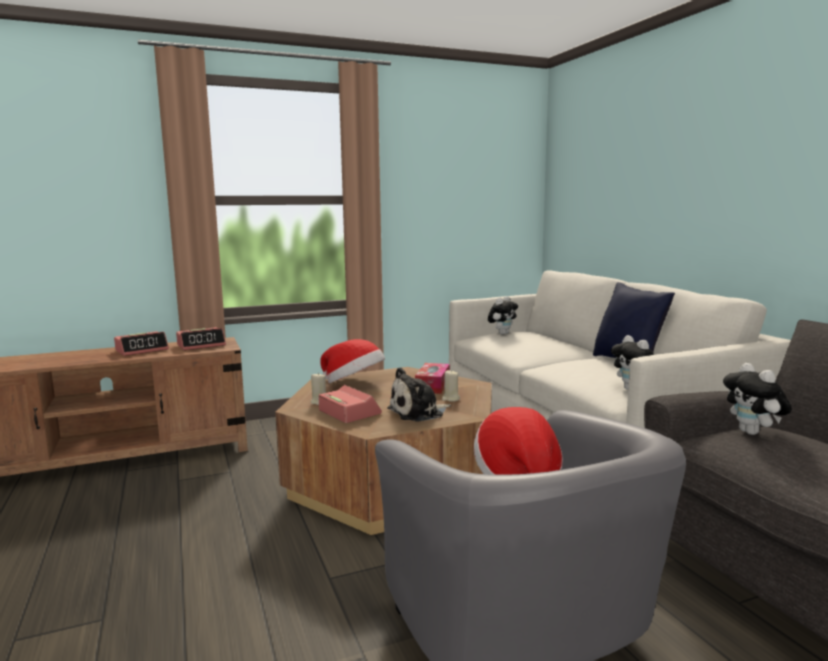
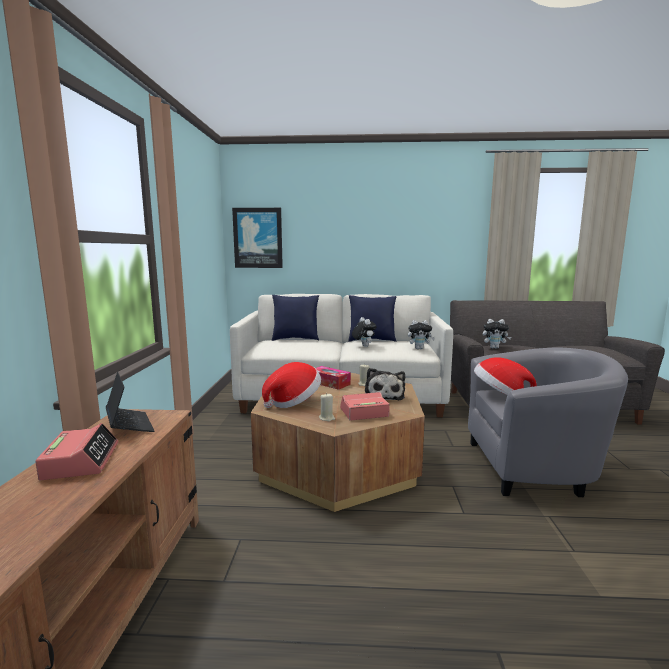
camera: 65 degrees left, 0 degrees up
alarm clock [176,327,226,350] -> laptop [106,372,155,432]
plush toy [488,296,518,335] -> plush toy moved to [352,317,377,347]
none -> picture [232,208,283,268]
none -> blue pillow [272,295,319,341]

